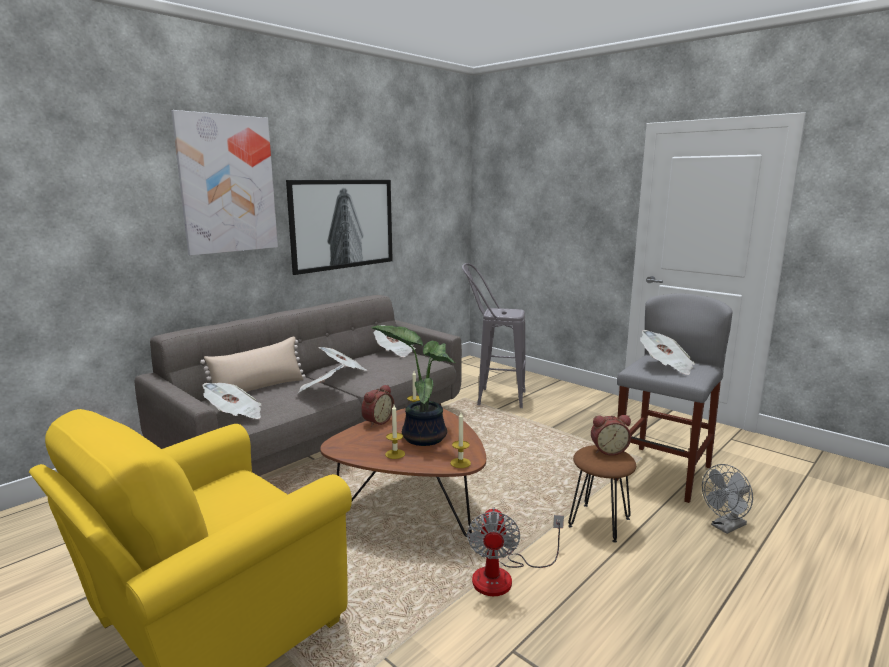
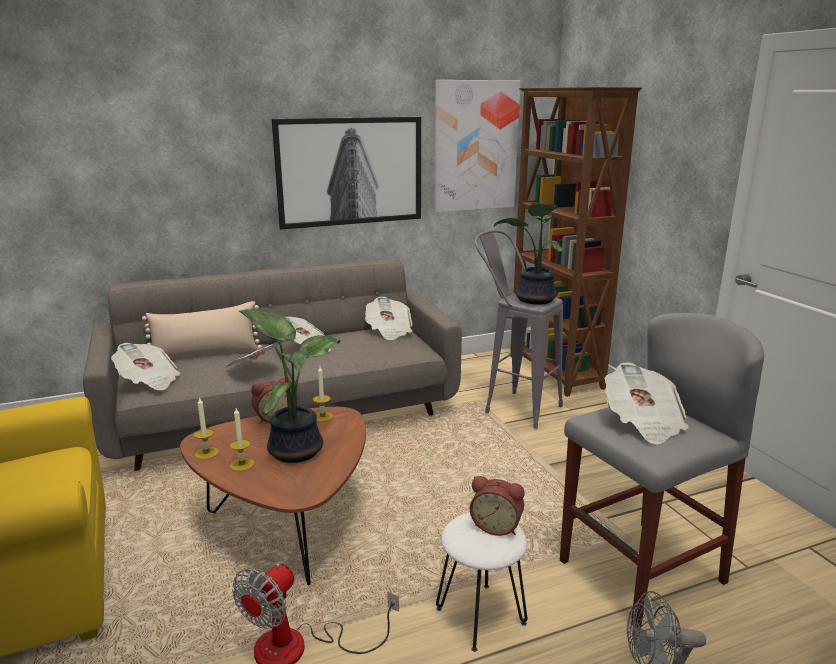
camera: 25 degrees right, 5 degrees up
picture [171,110,278,256] -> picture moved to [434,80,521,212]
candle [450,412,471,468] -> candle moved to [194,397,219,459]
brown stool [568,445,636,543] -> white stool [436,513,528,652]
none -> potted plant [493,204,567,305]
none -> brown bookcase [510,87,642,397]

